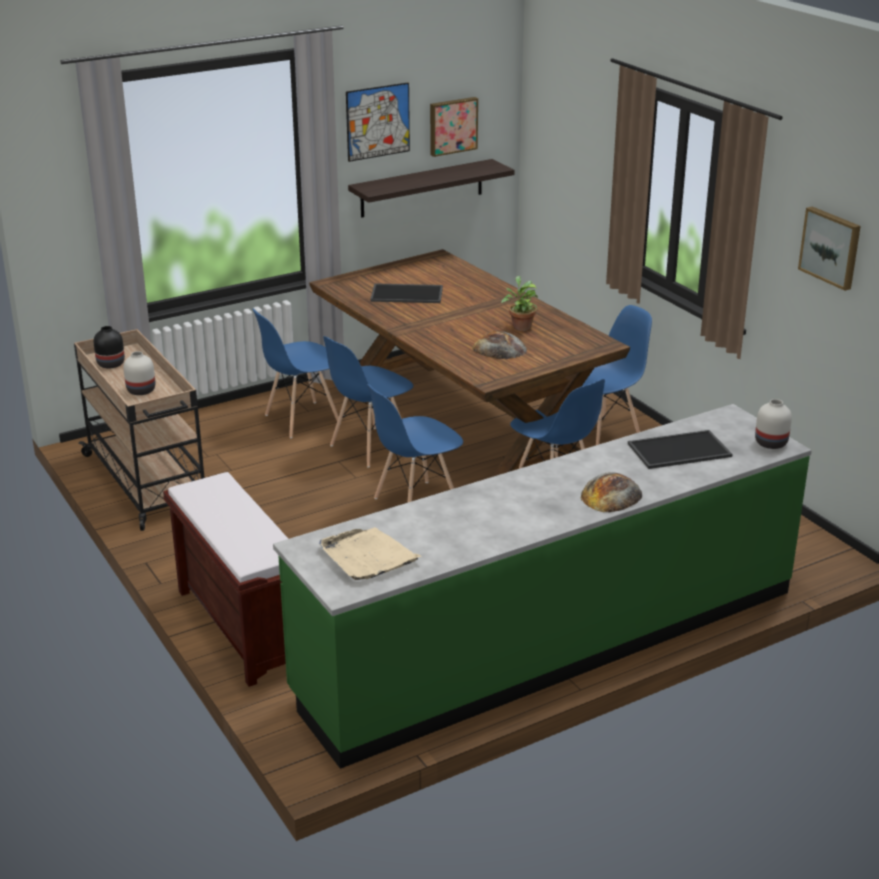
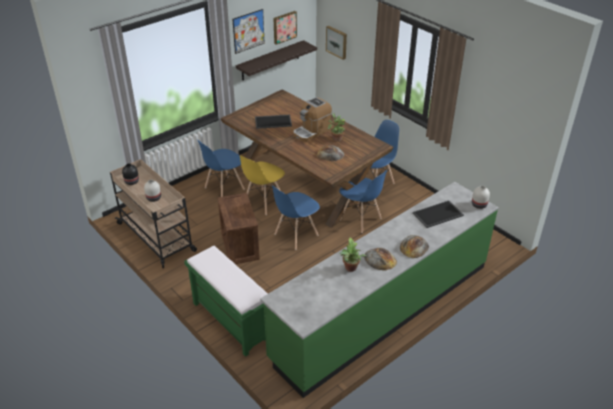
camera: 10 degrees left, 10 degrees up
brown bench [163,472,288,687] -> green bench [184,246,268,357]
beige tray [319,527,422,580] -> none
blue chair [323,336,413,468] -> yellow chair [240,155,285,215]
picture [798,207,861,291] -> picture moved to [326,26,347,60]
none -> crate [217,193,260,264]
none -> coffee machine [293,97,332,142]
none -> potted plant [339,237,367,272]
none -> bread [364,248,397,271]

